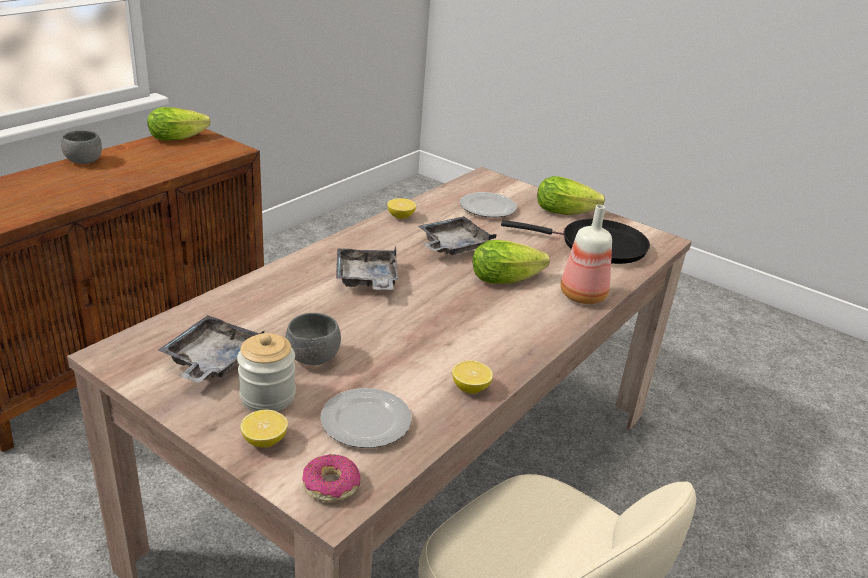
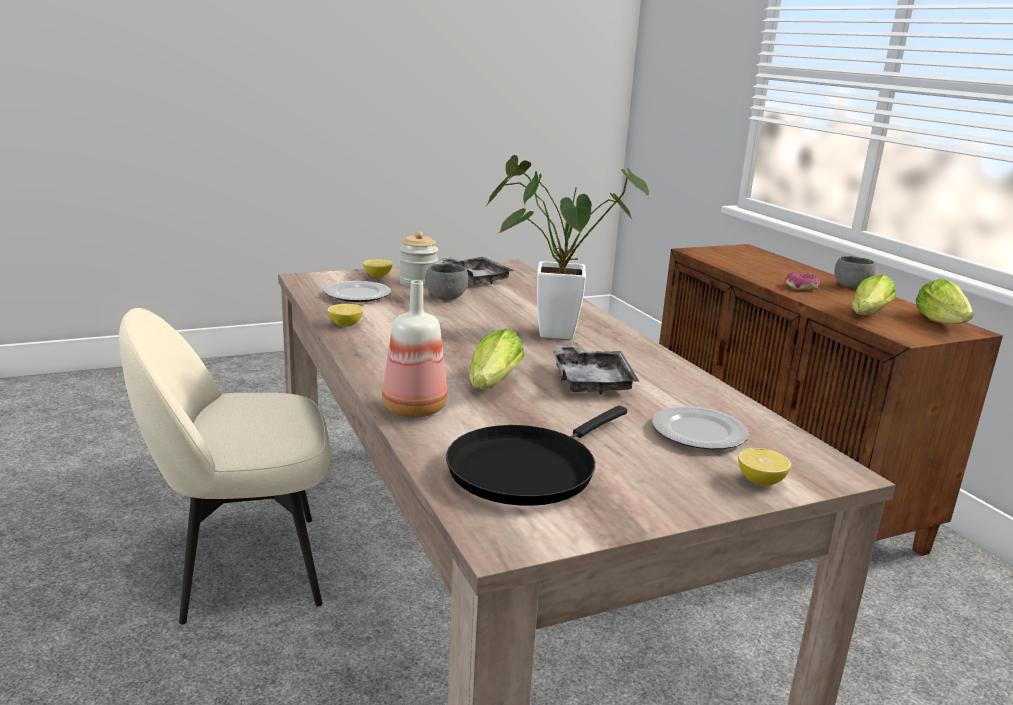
camera: 120 degrees right, 10 degrees down
donut [302,454,361,502] -> donut moved to [785,272,820,290]
grey tray [336,246,398,290] -> potted plant [486,155,649,339]
lemon [387,198,416,219] -> lemon moved to [738,448,791,486]
lettuce [537,176,605,215] -> lettuce moved to [852,274,896,315]

